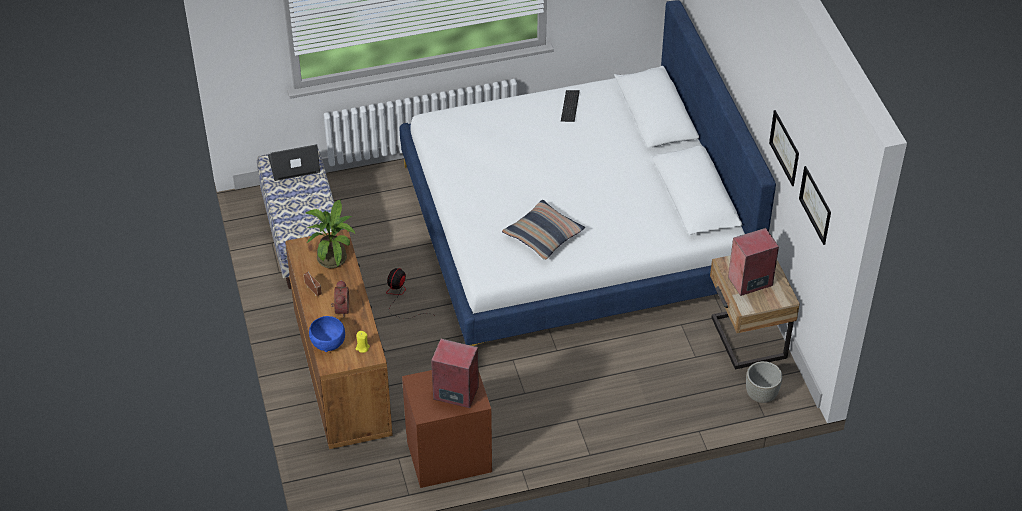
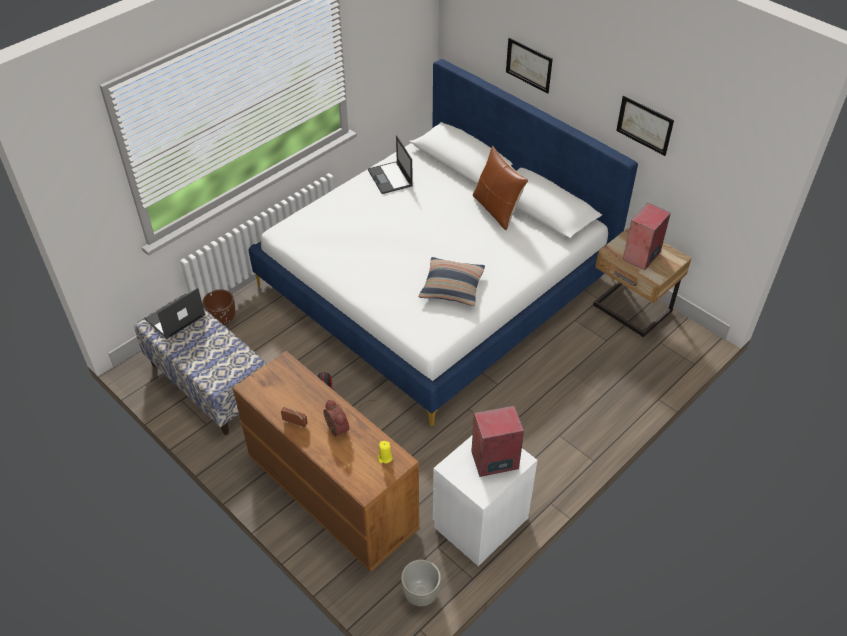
camera: 30 degrees left, 0 degrees up
potted plant [306,199,355,268] -> none
blue bowl [309,316,345,352] -> none
brown nightstand [402,370,492,488] -> white nightstand [433,436,538,566]
keyboard [561,90,580,122] -> laptop [368,135,413,194]
grey planter [746,361,782,403] -> grey planter moved to [401,559,441,606]
picture [799,166,831,245] -> picture moved to [506,38,553,94]
none -> brown planter [202,289,235,325]
none -> brown pillow [473,146,528,230]

